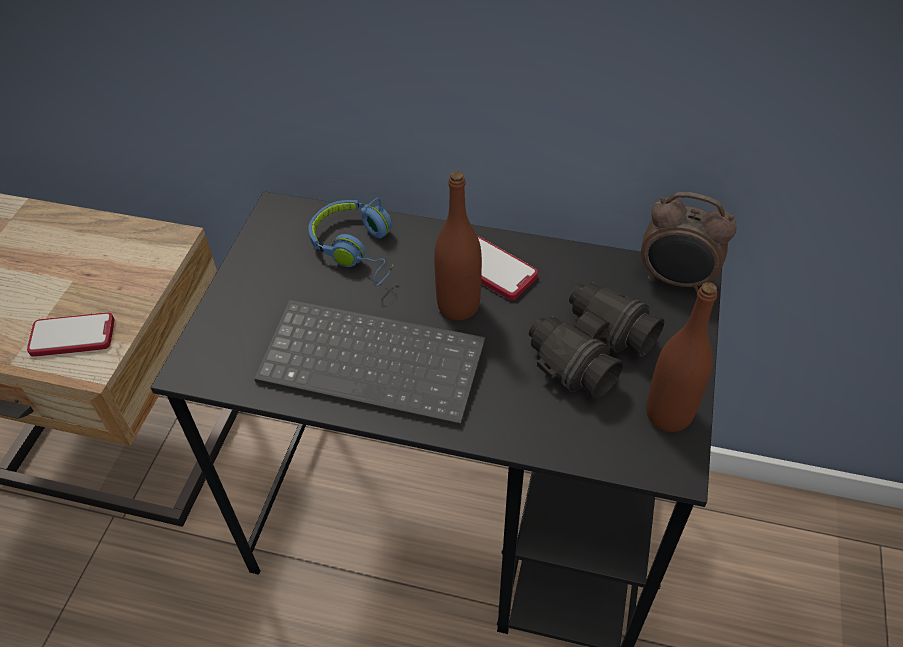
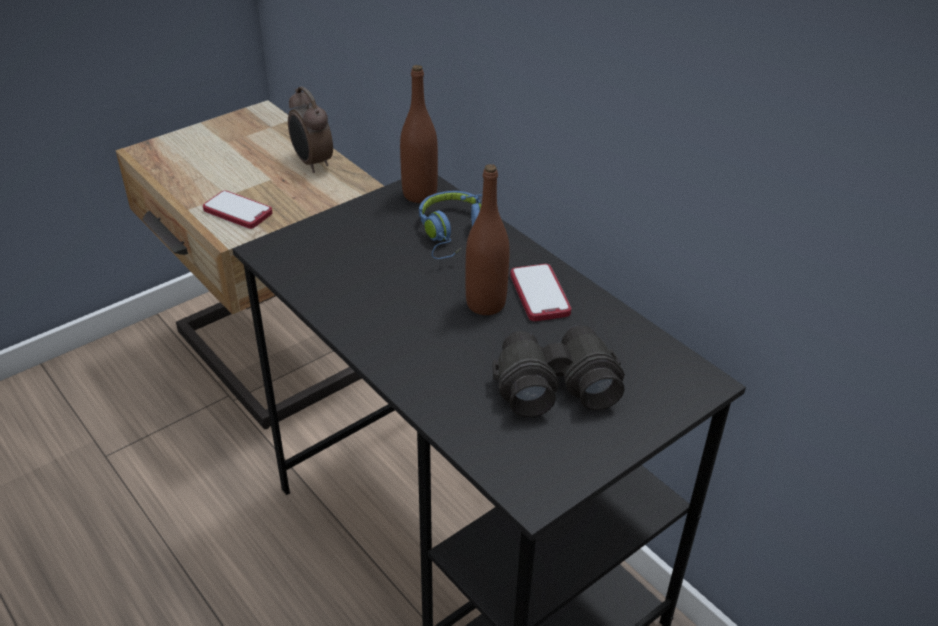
camera: 35 degrees right, 10 degrees down
keyboard [254,299,485,427] -> none
alarm clock [641,192,737,293] -> alarm clock moved to [288,86,333,173]
brown bottle [646,282,717,432] -> brown bottle moved to [400,65,438,203]

